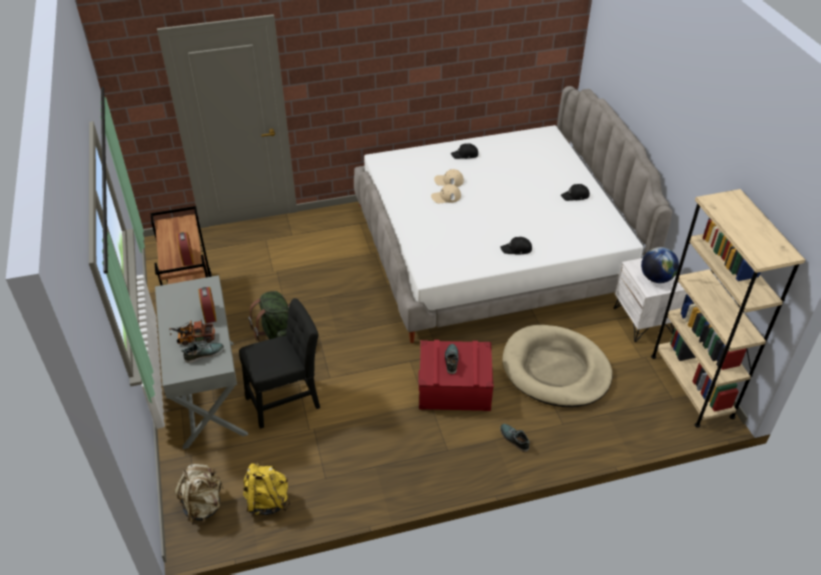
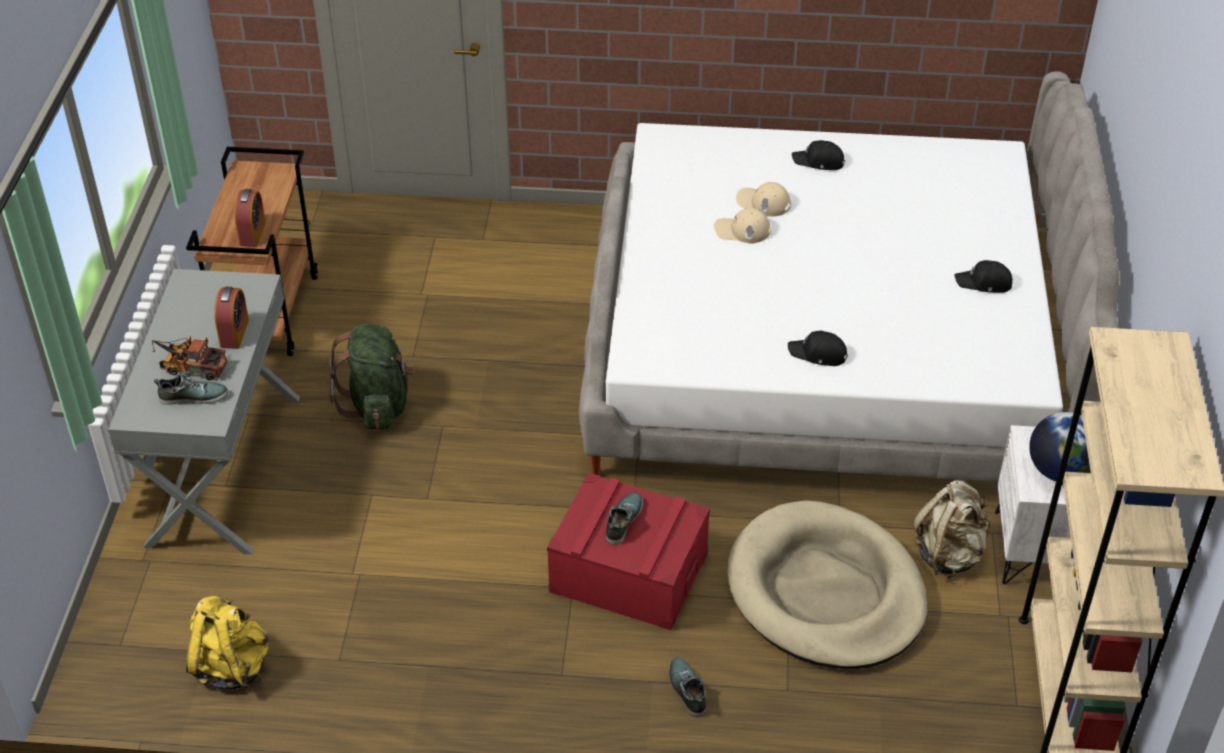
camera: 20 degrees right, 0 degrees up
beige backpack [174,464,224,524] -> beige backpack moved to [913,480,990,578]
black chair [239,298,320,429] -> none

